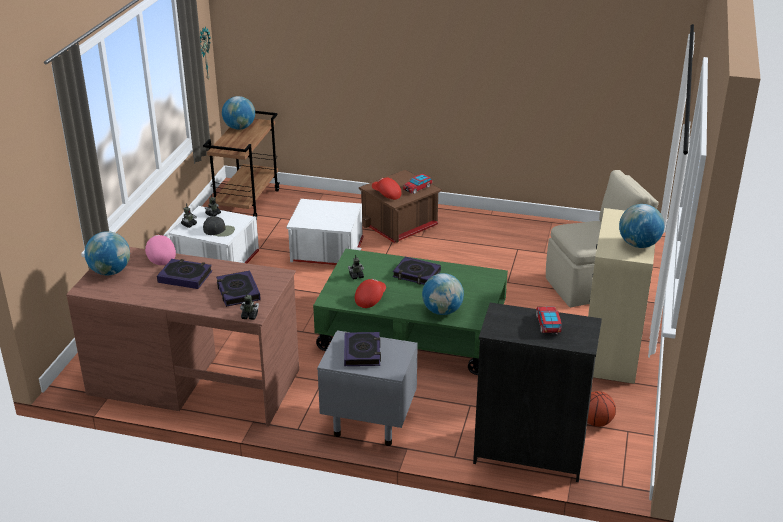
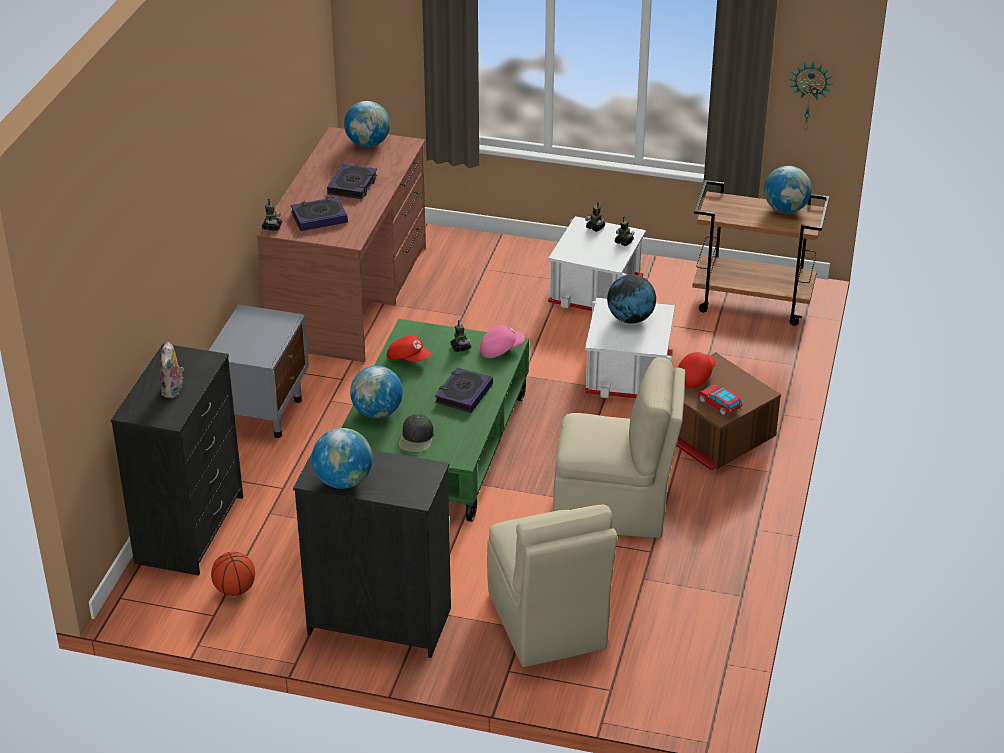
camera: 90 degrees right, 5 degrees up
pink cap [145,235,176,265] -> pink cap moved to [480,325,525,358]
black cap [203,216,235,237] -> black cap moved to [398,414,434,452]
book [344,332,381,366] -> none
toy car [536,307,561,334] -> plush toy [160,342,184,398]
beige dresser [588,208,655,384] -> black dresser [293,450,451,658]
none -> beige chair [553,357,685,538]
none -> globe [607,274,656,324]

